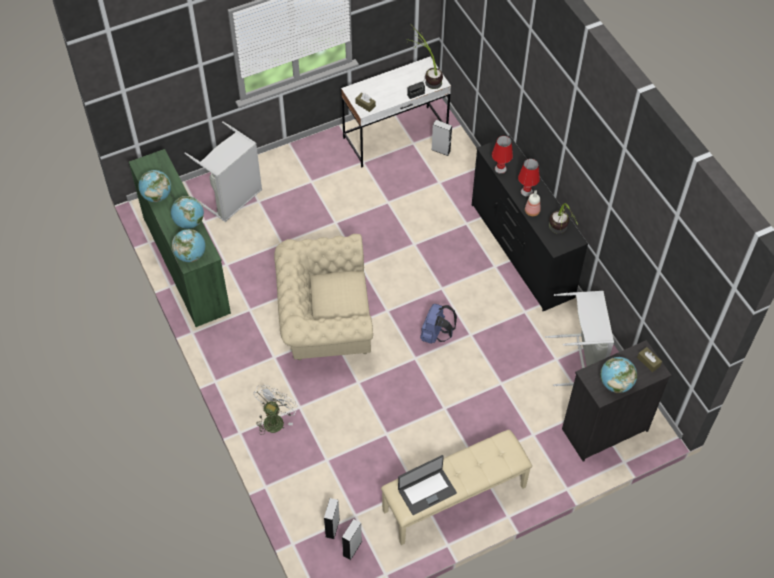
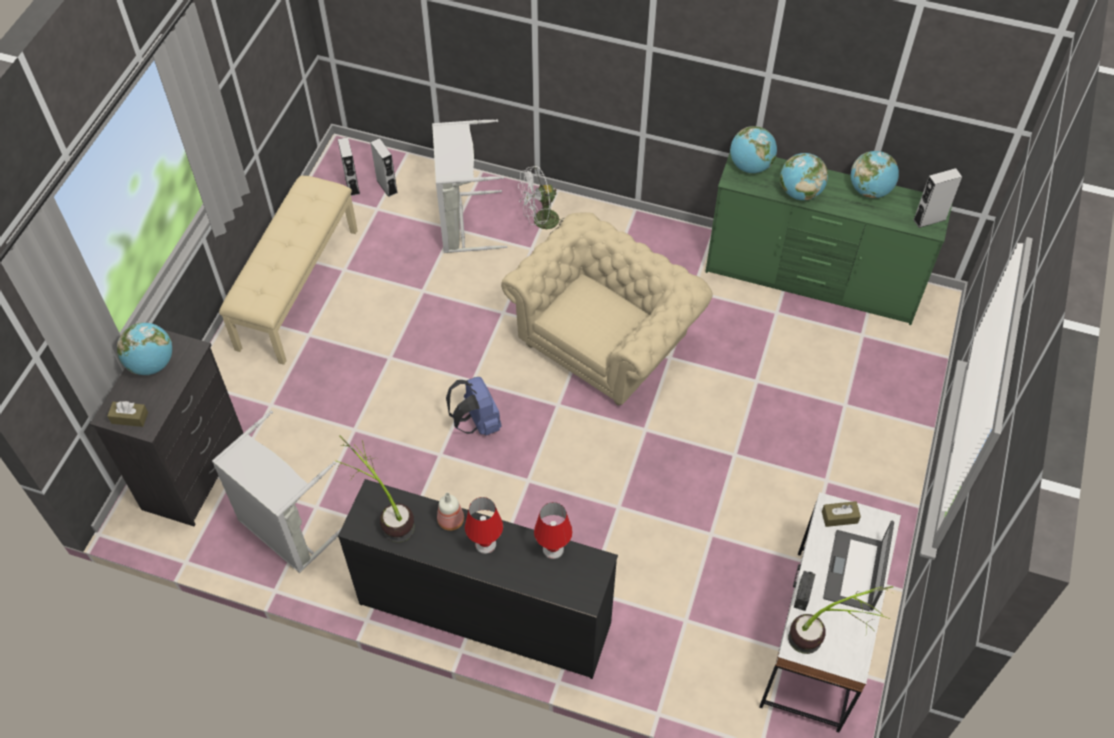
camera: 135 degrees right, 0 degrees up
grey laundry basket [184,121,262,222] -> grey laundry basket moved to [432,119,508,253]
white fan [254,385,298,435] -> white fan turned 90 degrees clockwise [518,165,564,234]
laptop [398,455,457,515] -> laptop moved to [823,521,894,611]
grey speaker [431,120,452,156] -> grey speaker moved to [913,168,962,228]

